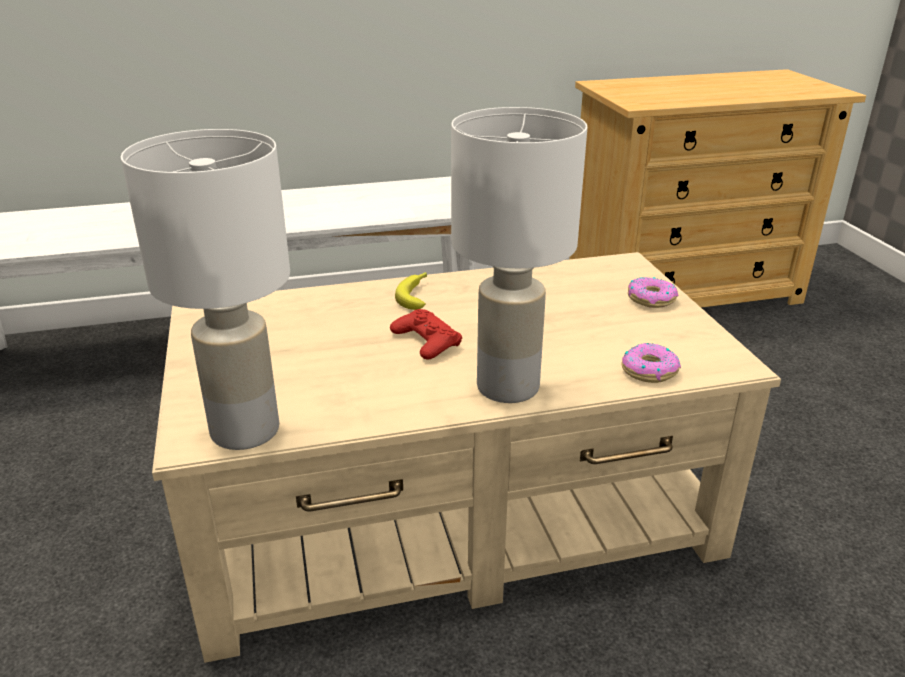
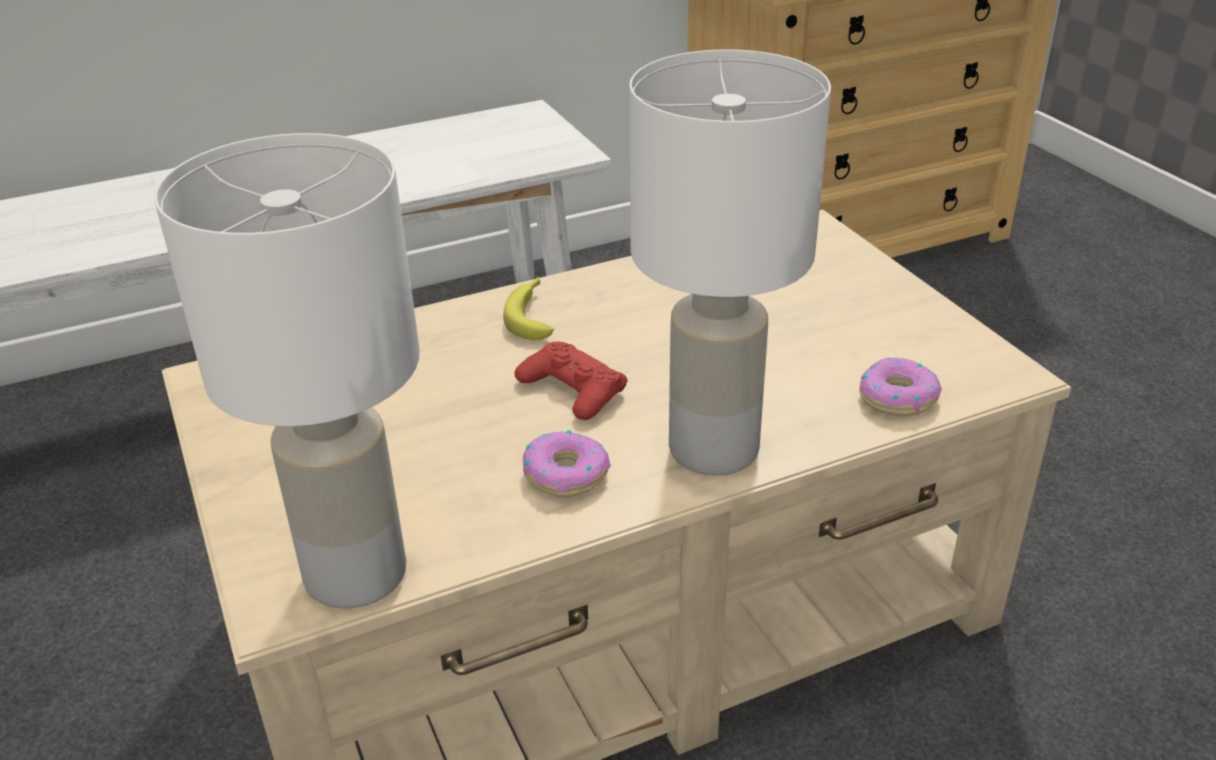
camera: 10 degrees left, 5 degrees up
donut [628,277,678,308] -> donut moved to [523,430,611,497]

